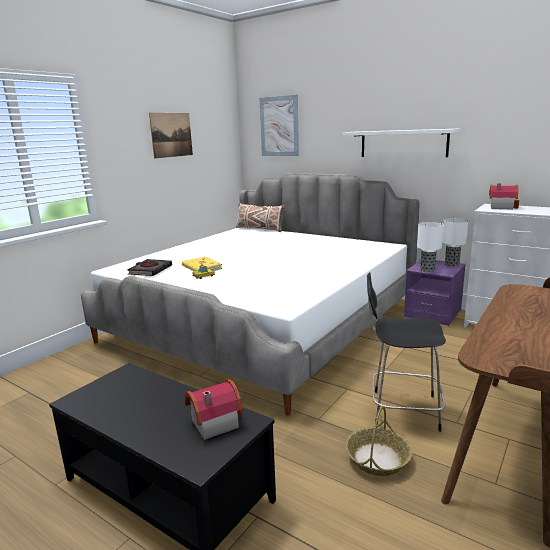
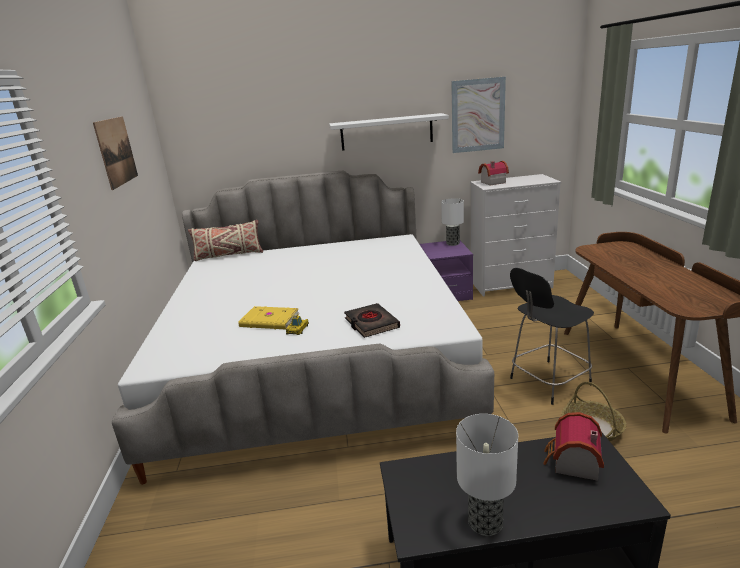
camera: 40 degrees left, 5 degrees up
black book [127,259,172,276] -> black book moved to [344,303,400,338]
picture [259,95,299,156] -> picture moved to [451,77,506,153]
table lamp [417,222,444,273] -> table lamp moved to [456,414,518,536]

